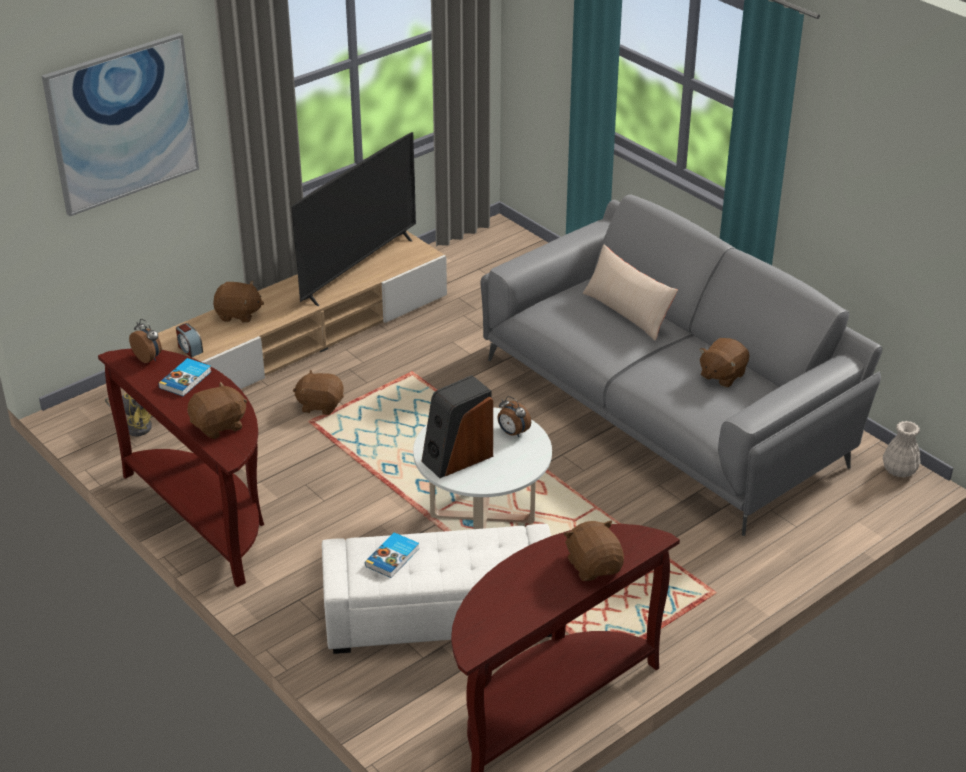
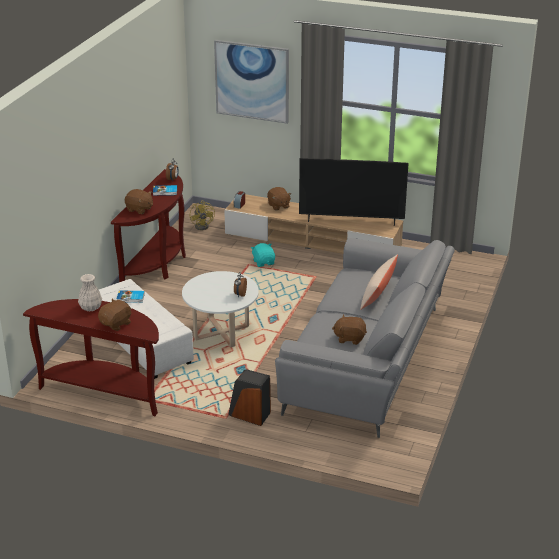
camera: 60 degrees right, 5 degrees down
brown plush toy [293,370,344,415] -> turquoise plush toy [251,243,275,267]
speaker [421,375,493,478] -> speaker moved to [228,369,271,426]
white vase [883,421,921,477] -> white vase moved to [78,274,102,311]

